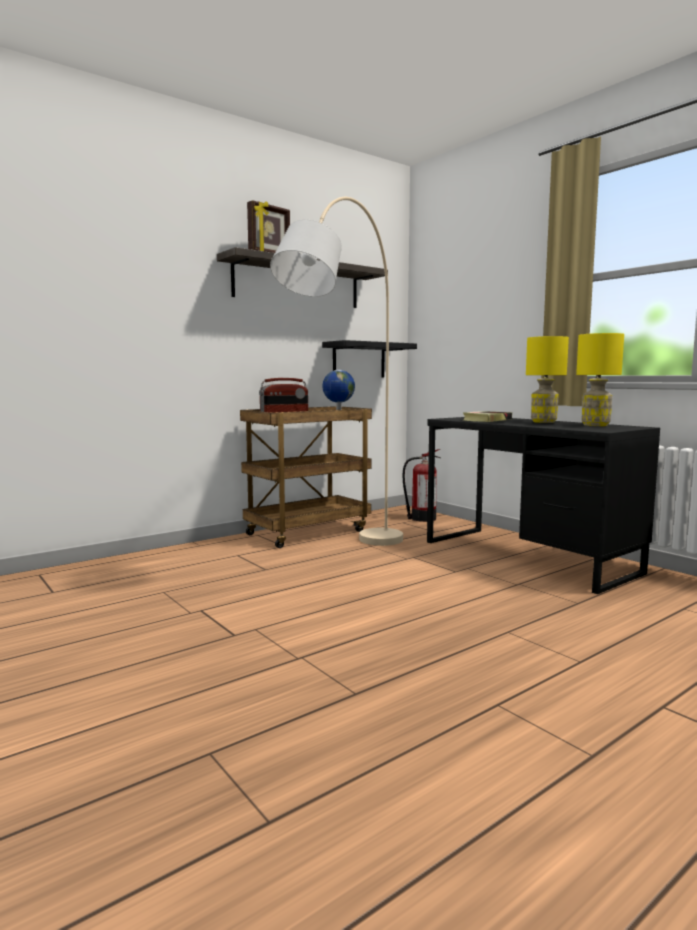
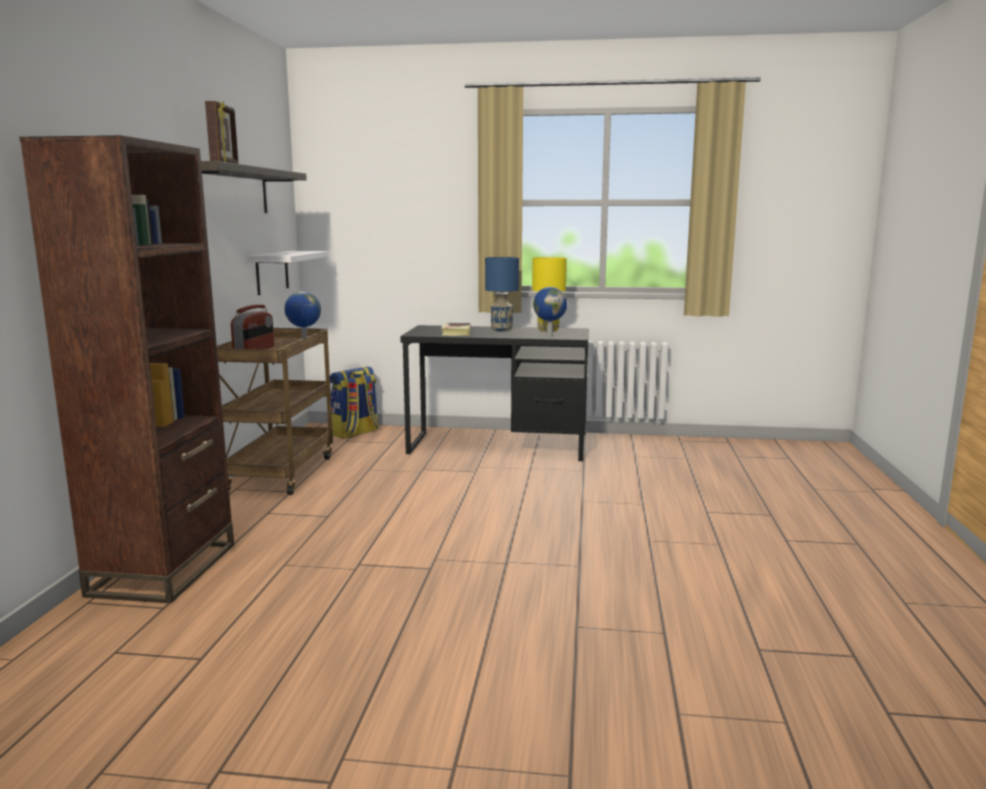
camera: 45 degrees left, 5 degrees up
beige floor lamp [270,197,403,546] -> none
black shelf [322,340,417,378] -> white shelf [249,251,328,295]
fire extinguisher [403,449,440,522] -> backpack [330,366,379,439]
yellow table lamp [526,336,569,423] -> blue table lamp [485,257,519,331]
none -> brown bookcase [19,135,234,603]
none -> globe [533,287,567,337]

